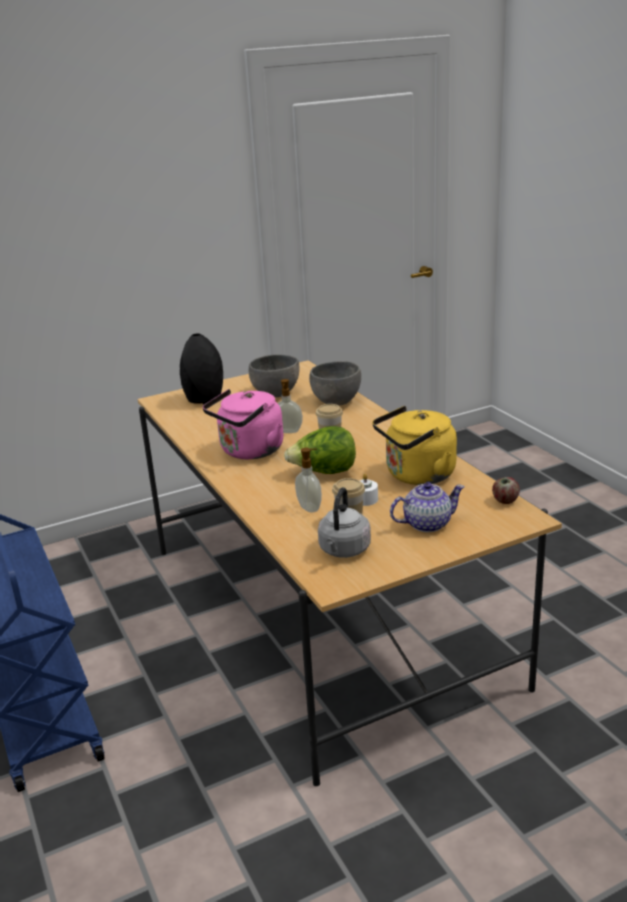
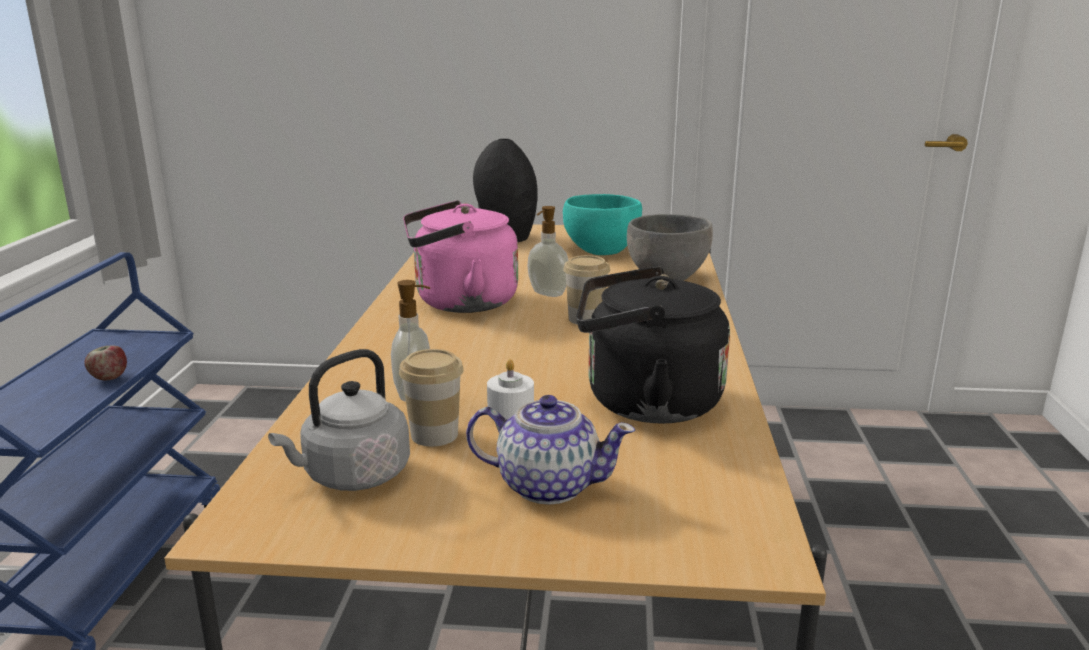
camera: 30 degrees right, 5 degrees down
grey bowl [249,354,299,397] -> turquoise bowl [563,194,642,255]
lettuce [284,426,356,474] -> none
yellow kettle [372,406,457,485] -> black kettle [576,266,730,424]
apple [492,477,520,504] -> apple moved to [84,346,127,380]

